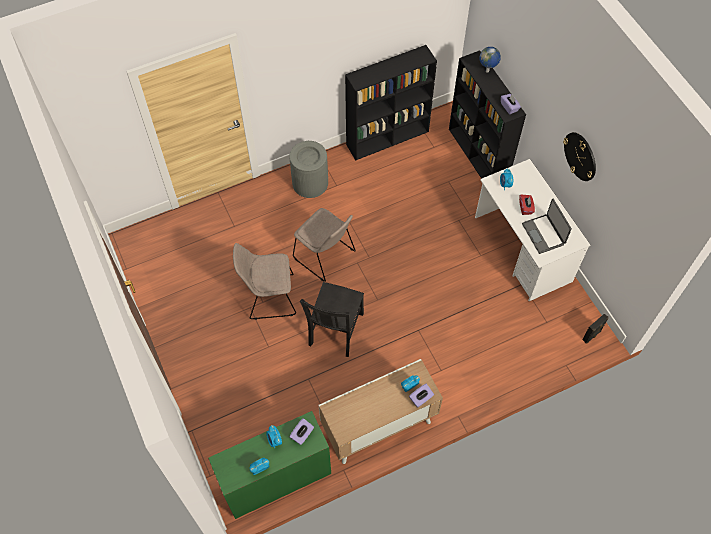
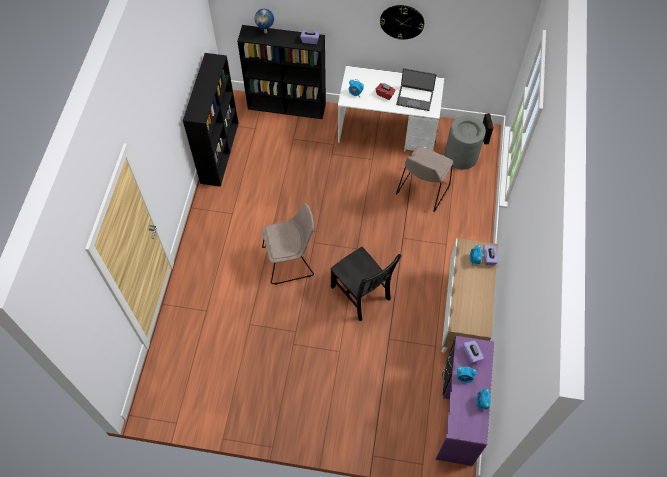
camera: 55 degrees left, 0 degrees up
green desk [208,411,331,519] -> purple desk [435,336,494,466]
beige chair [233,243,296,320] -> beige chair moved to [396,146,453,212]
grey trash can [289,141,328,198] -> grey trash can moved to [445,116,486,170]

